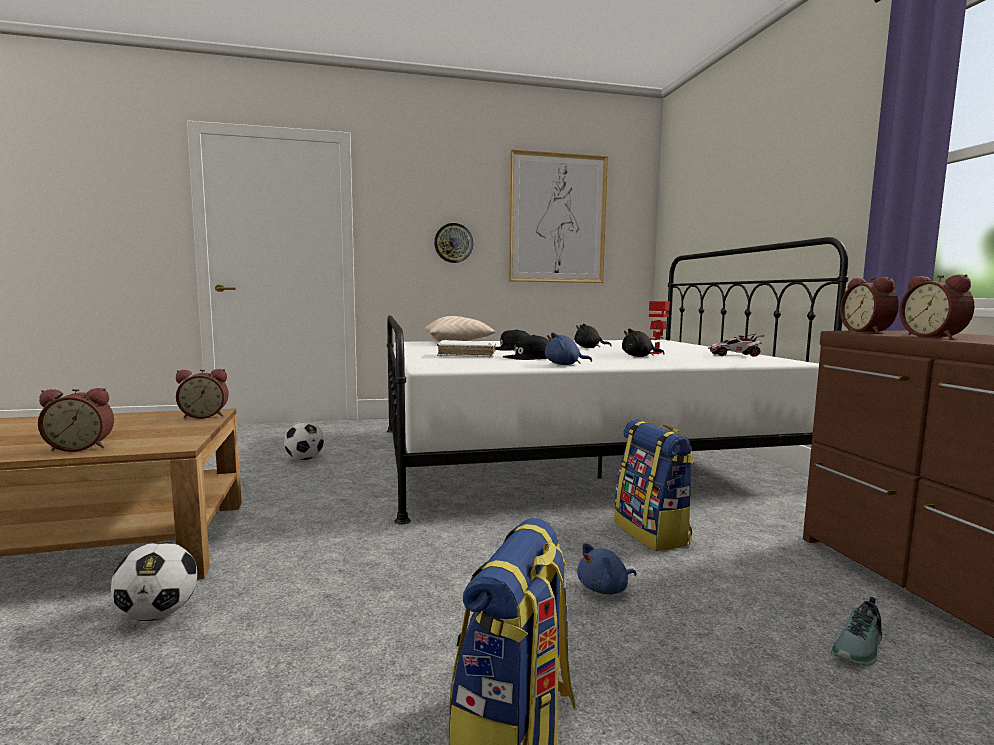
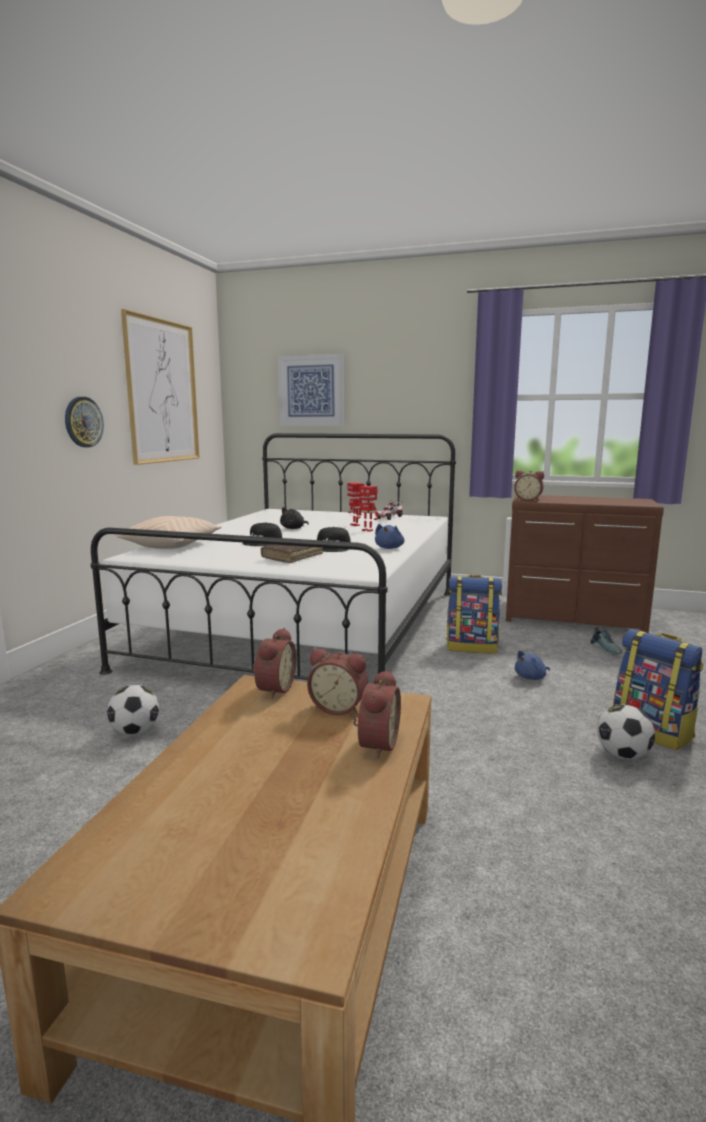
camera: 60 degrees left, 5 degrees up
football [111,542,197,621] -> football moved to [597,705,655,759]
white book [437,340,496,358] -> brown book [261,544,323,563]
blue plush toy [577,543,637,594] -> blue plush toy turned 60 degrees clockwise [515,650,550,680]
black plush toy [622,329,665,357] -> toy robot [357,486,378,532]
alarm clock [900,274,975,339] -> alarm clock moved to [307,649,368,715]
none -> picture [278,354,344,426]

